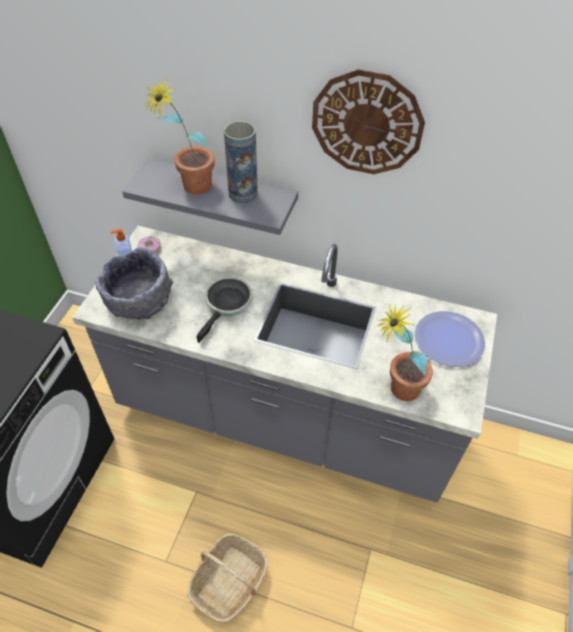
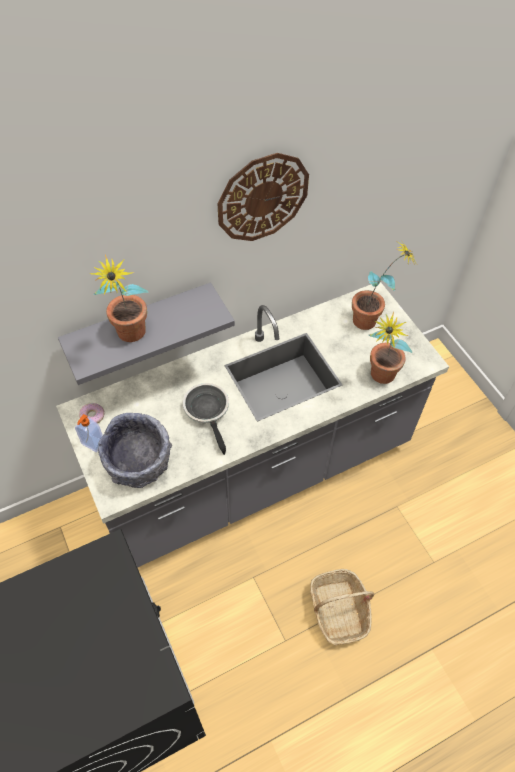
camera: 45 degrees left, 5 degrees up
vase [224,121,258,203] -> none
plate [415,311,485,367] -> potted plant [352,240,416,330]

